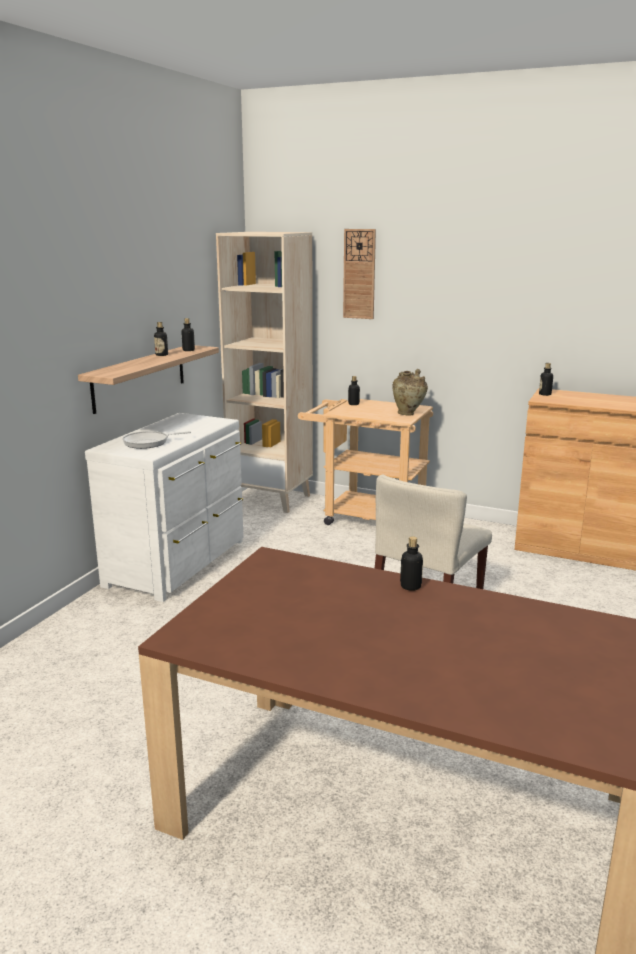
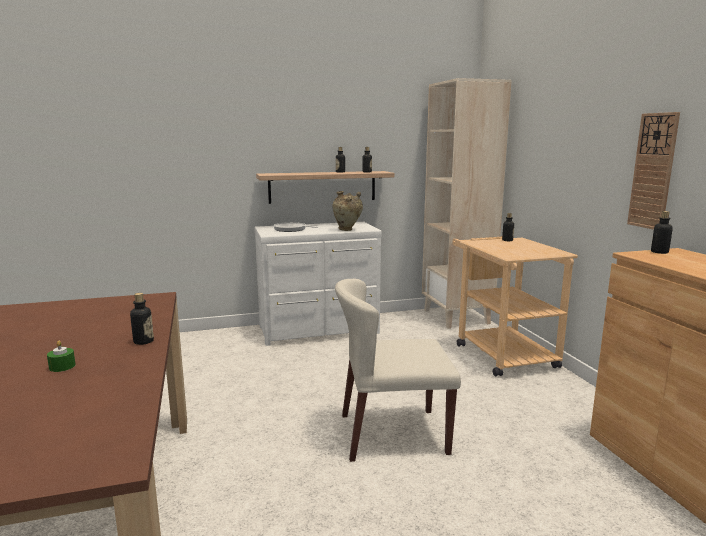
camera: 50 degrees right, 5 degrees down
wall clock [343,229,376,319] -> wall clock moved to [627,112,680,230]
beige vase [392,369,428,416] -> beige vase moved to [332,191,363,231]
none -> green candle [47,341,76,372]

